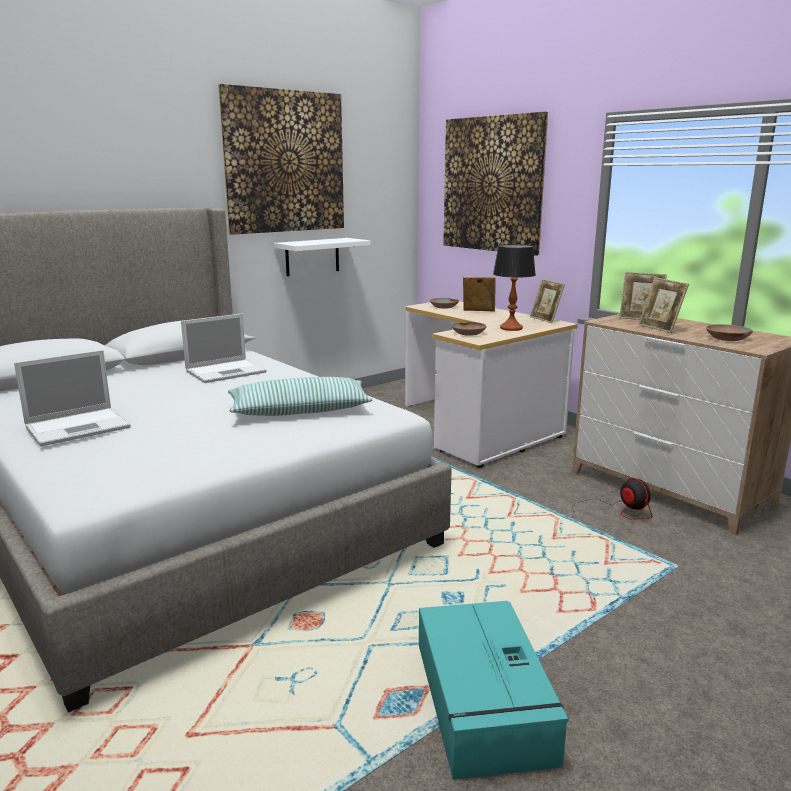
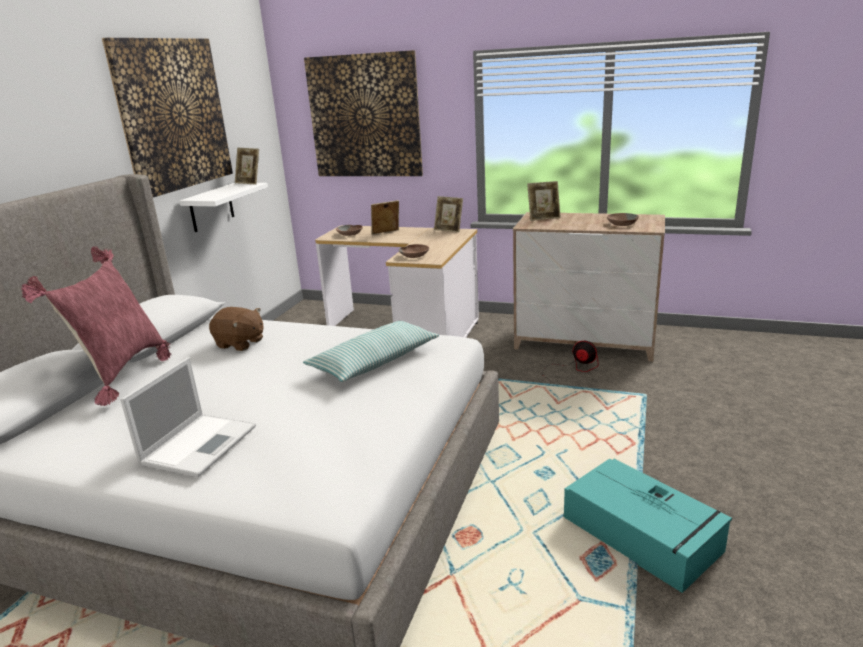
camera: 30 degrees left, 5 degrees up
laptop [181,313,266,383] -> brown plush toy [209,307,264,351]
table lamp [493,244,536,331] -> none
picture frame [638,277,689,333] -> picture frame moved to [235,148,259,185]
none -> red pillow [20,246,172,406]

